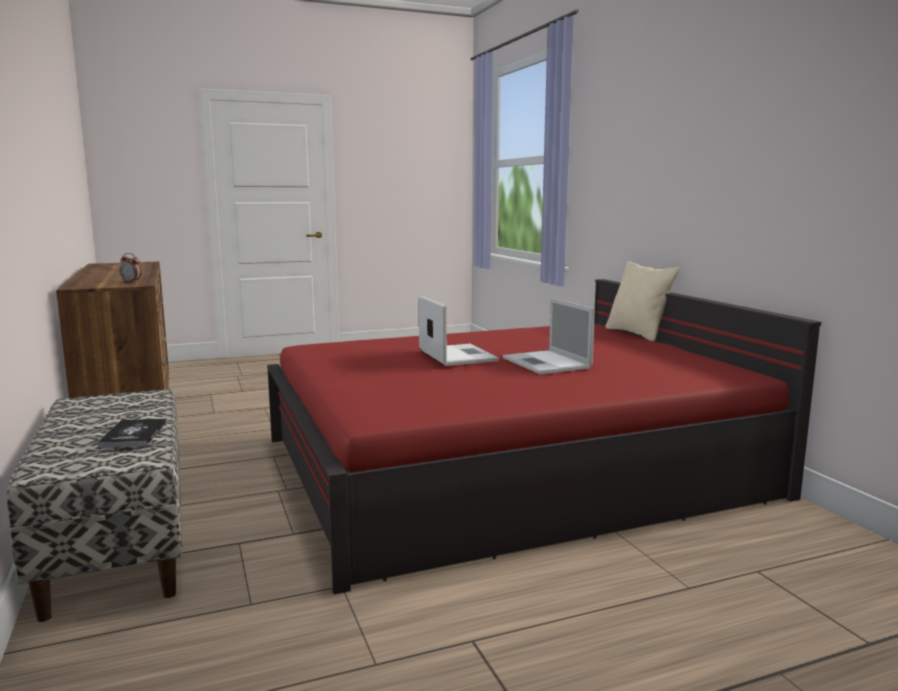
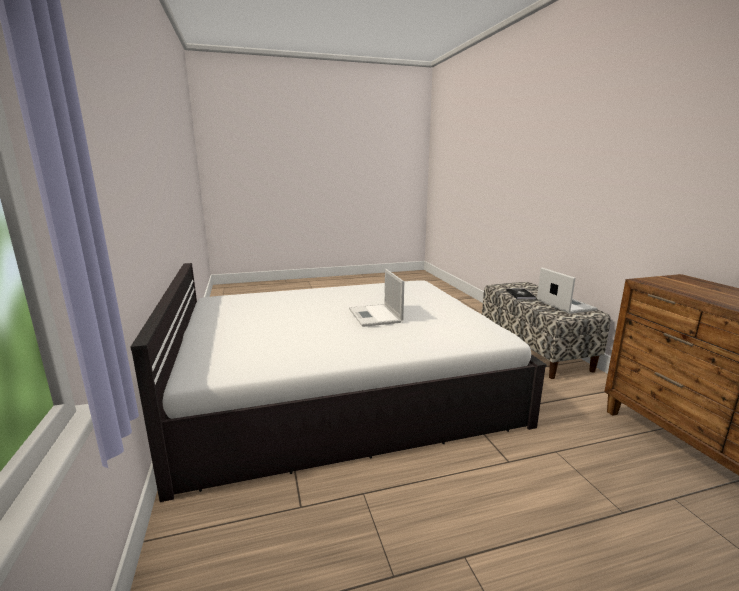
camera: 175 degrees left, 5 degrees up
alarm clock [119,253,142,283] -> none
red bed [267,279,821,594] -> white bed [130,263,547,502]
laptop [503,298,595,375] -> laptop moved to [537,268,597,314]
beige pillow [606,261,679,341] -> none

